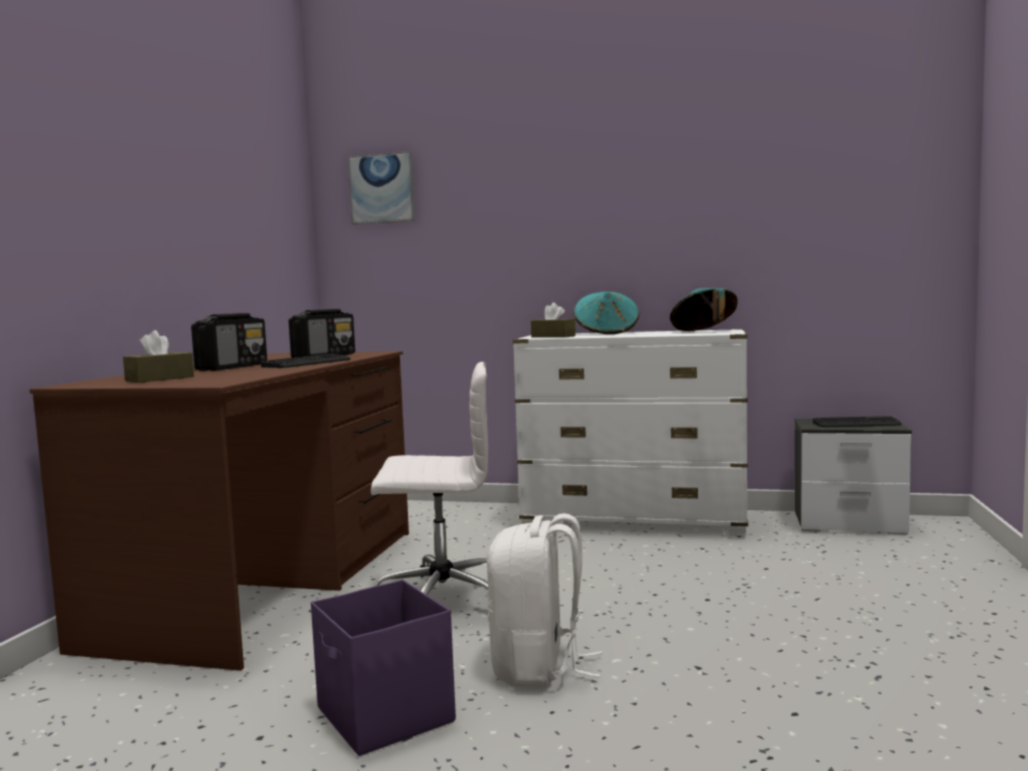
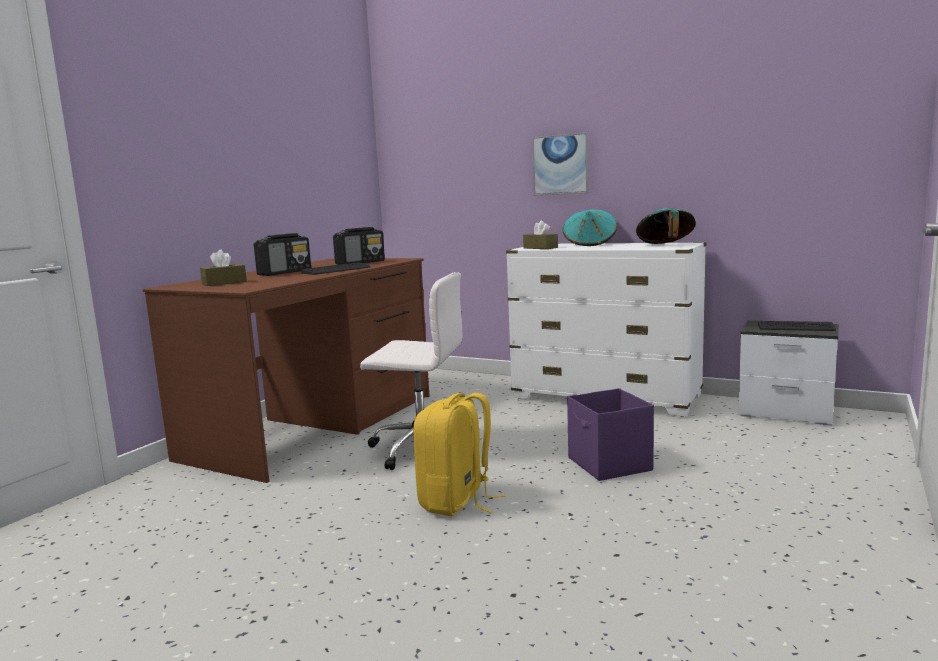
camera: 15 degrees right, 5 degrees up
purple storage box [311,580,456,756] -> purple storage box moved to [567,388,654,481]
picture [348,151,415,225] -> picture moved to [532,133,589,195]
white backpack [487,513,603,688] -> yellow backpack [413,393,505,516]

